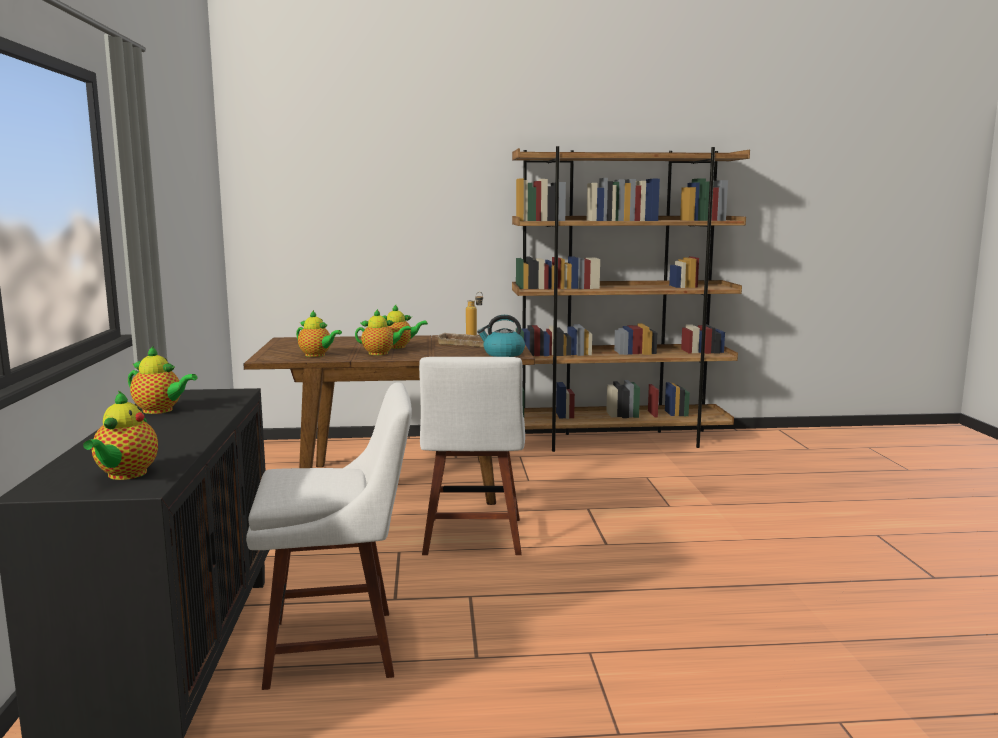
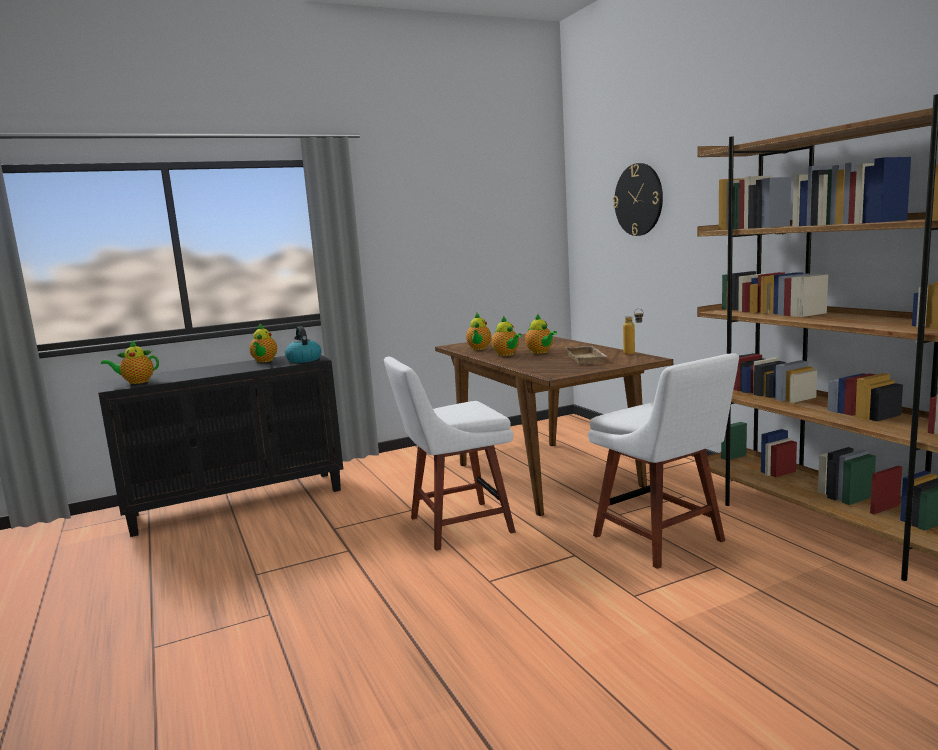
camera: 70 degrees right, 0 degrees up
white chair [246,382,412,690] -> white chair moved to [588,353,739,569]
kettle [477,315,525,357] -> kettle moved to [285,326,322,363]
none -> wall clock [613,163,663,236]

